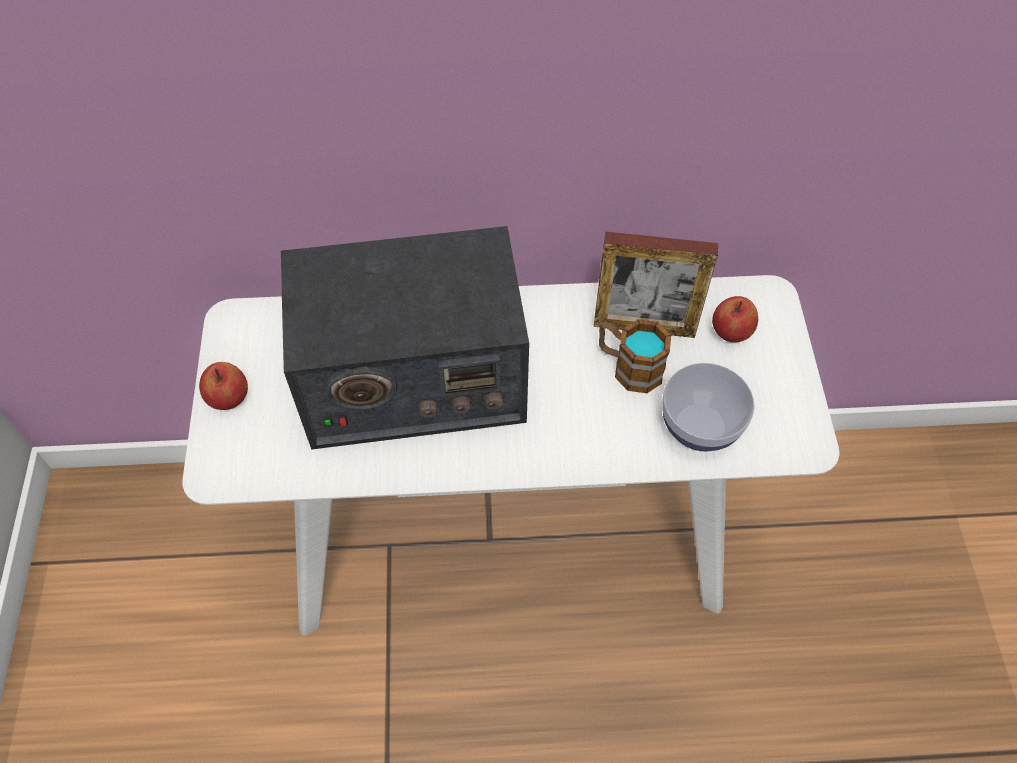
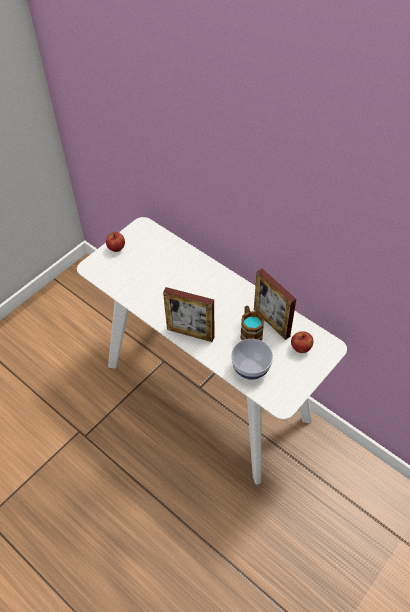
camera: 45 degrees right, 5 degrees down
radio [281,226,529,450] -> none
none -> picture frame [163,287,214,342]

